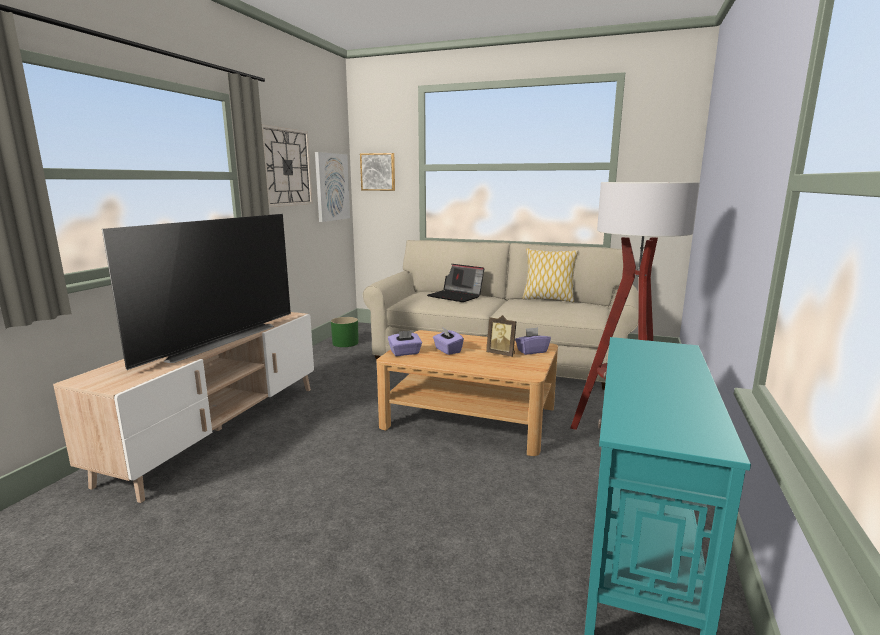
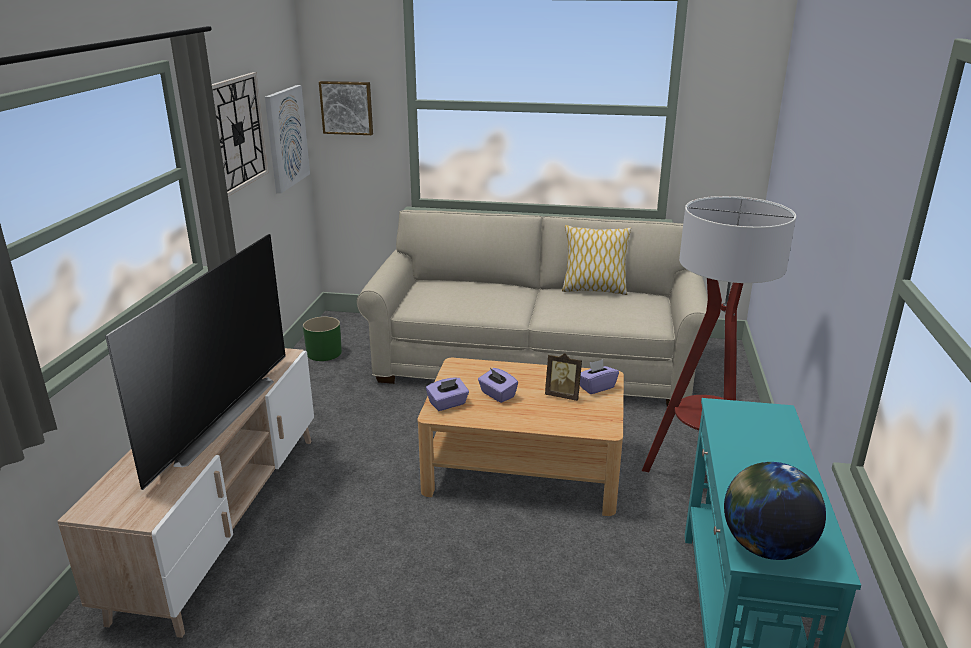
camera: 10 degrees left, 10 degrees up
laptop [427,264,484,302] -> none
none -> globe [724,462,826,560]

